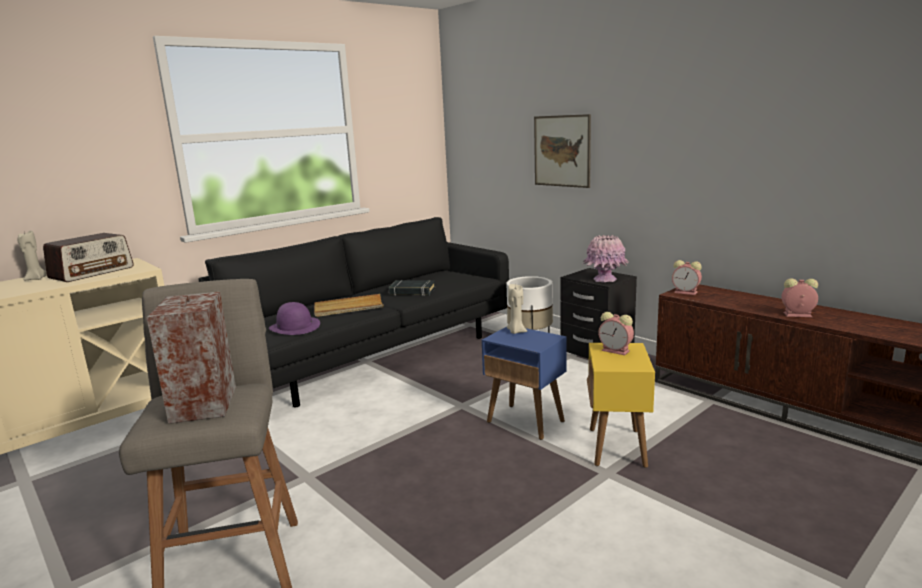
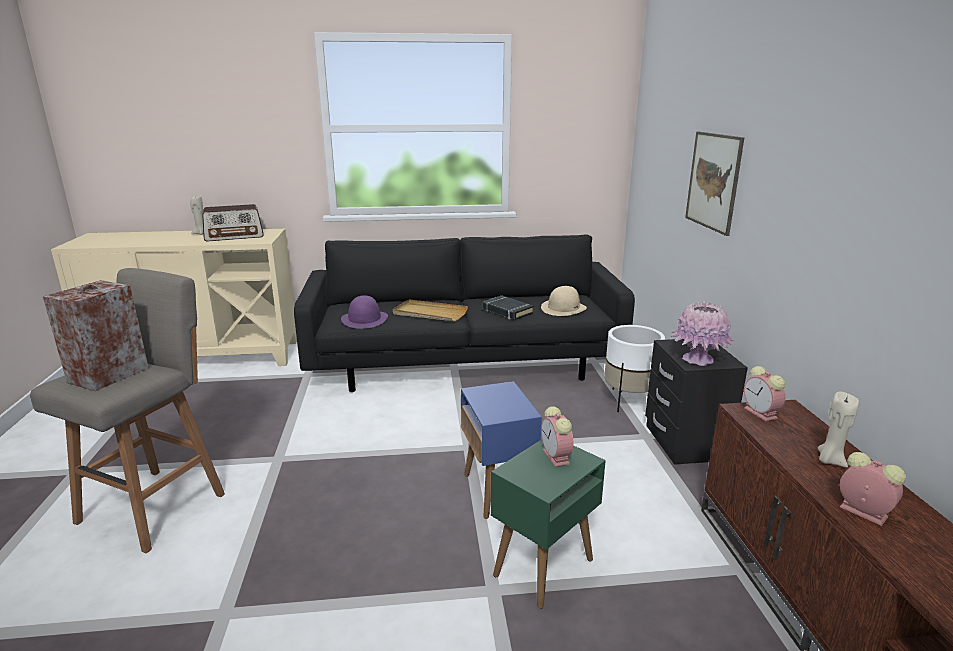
camera: 35 degrees right, 5 degrees up
beige candle [507,284,527,334] -> beige candle moved to [818,392,859,467]
yellow side table [587,343,655,468] -> green side table [491,439,606,609]
none -> beige hat [541,286,587,316]

